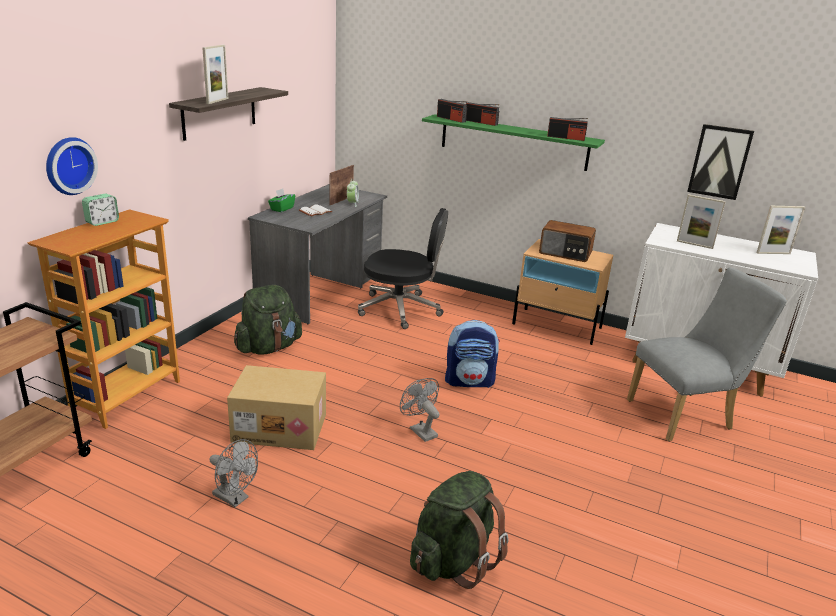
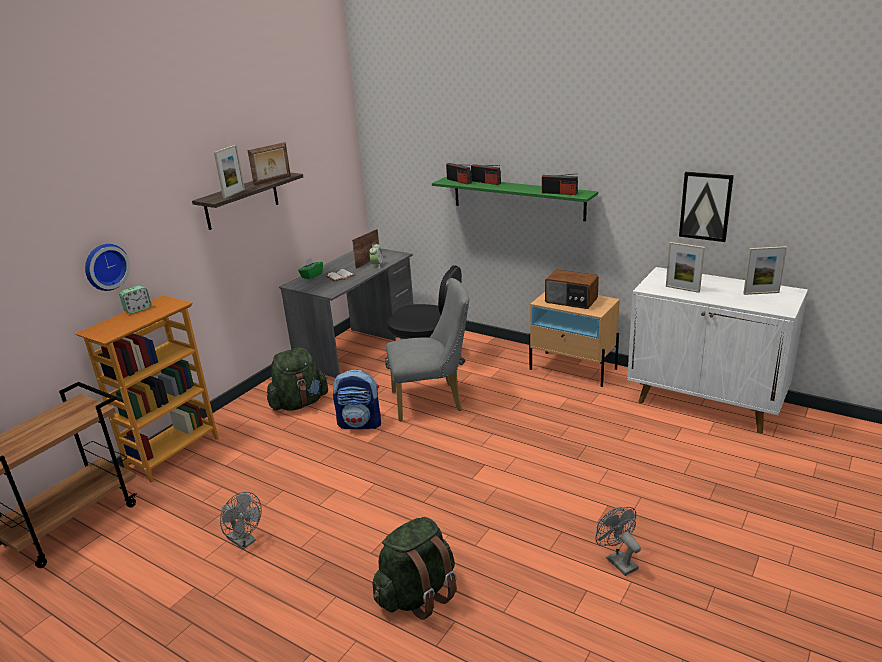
camera: 10 degrees right, 0 degrees up
cardboard box [227,365,326,450] -> none
grey fan [400,378,439,442] -> grey fan moved to [595,507,641,576]
backpack [445,320,500,388] -> backpack moved to [333,369,381,429]
grey chair [627,268,787,441] -> grey chair moved to [386,278,469,421]
none -> picture frame [247,142,291,185]

